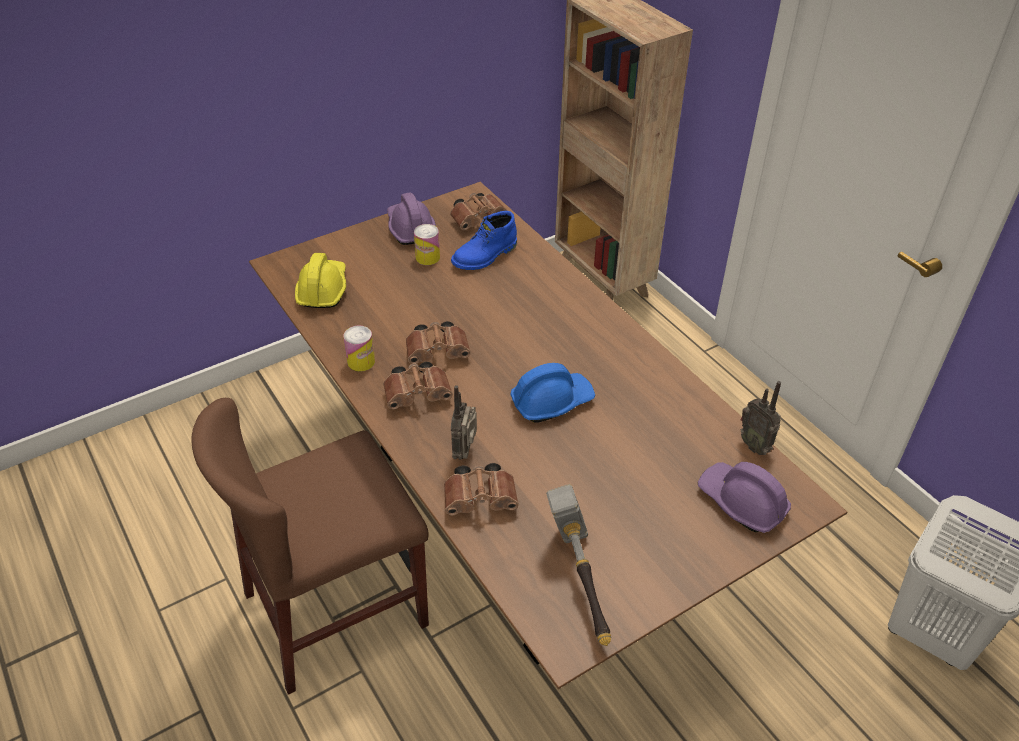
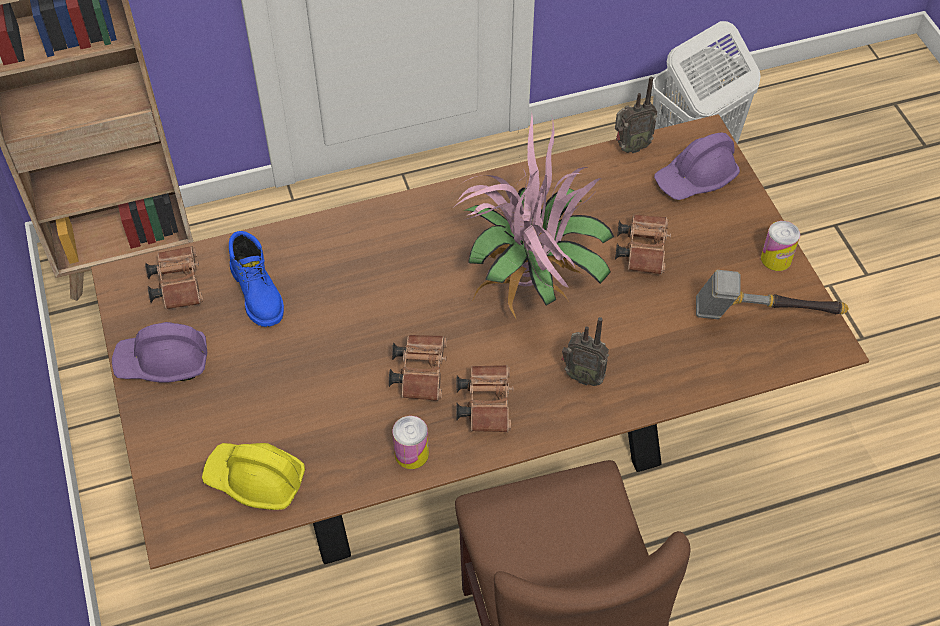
camera: 75 degrees left, 10 degrees up
can [414,224,440,265] -> can moved to [761,221,800,271]
brown binoculars [444,463,519,516] -> brown binoculars moved to [615,214,671,275]
blue hard hat [511,363,595,423] -> potted plant [454,110,614,320]

